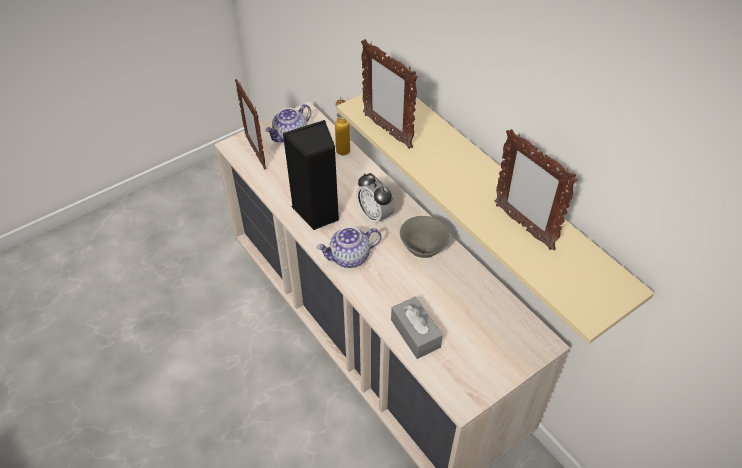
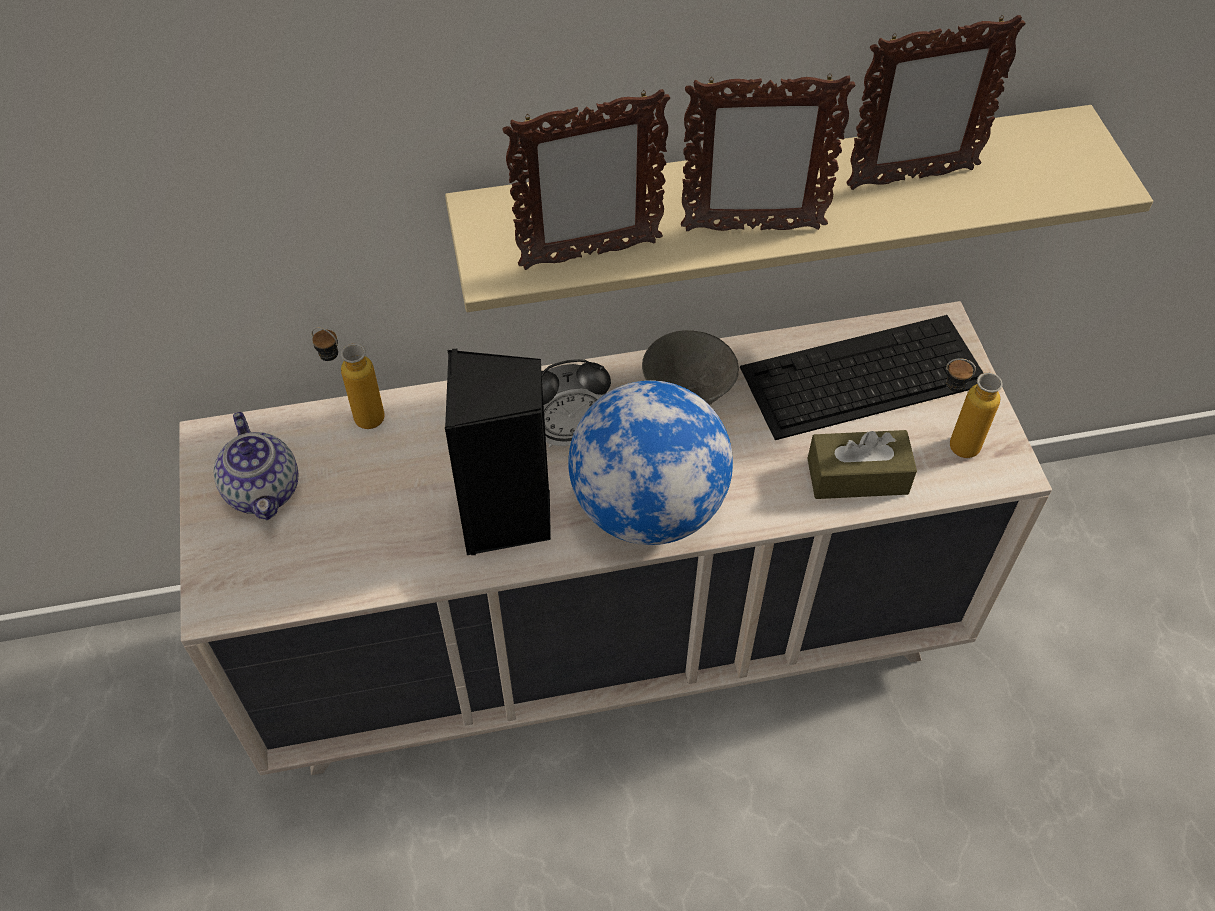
camera: 65 degrees left, 5 degrees up
picture frame [235,79,266,170] -> picture frame moved to [681,73,855,231]
teapot [316,227,381,268] -> globe [568,380,733,545]
grey tissue box [391,297,443,359] -> brown tissue box [807,430,917,499]
none -> keyboard [740,315,983,440]
none -> bottle [946,358,1003,458]

